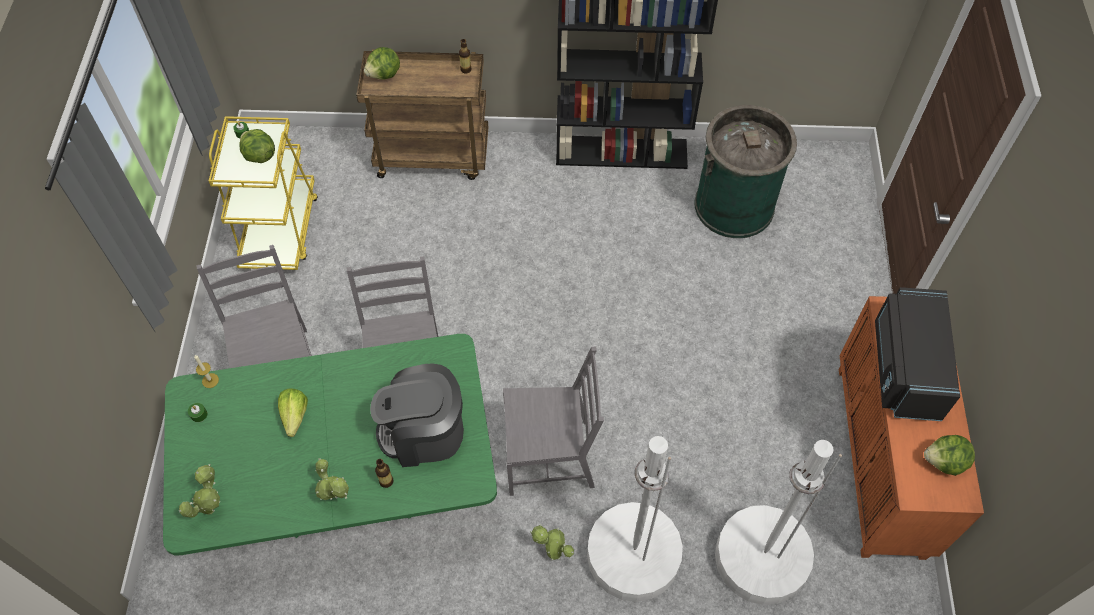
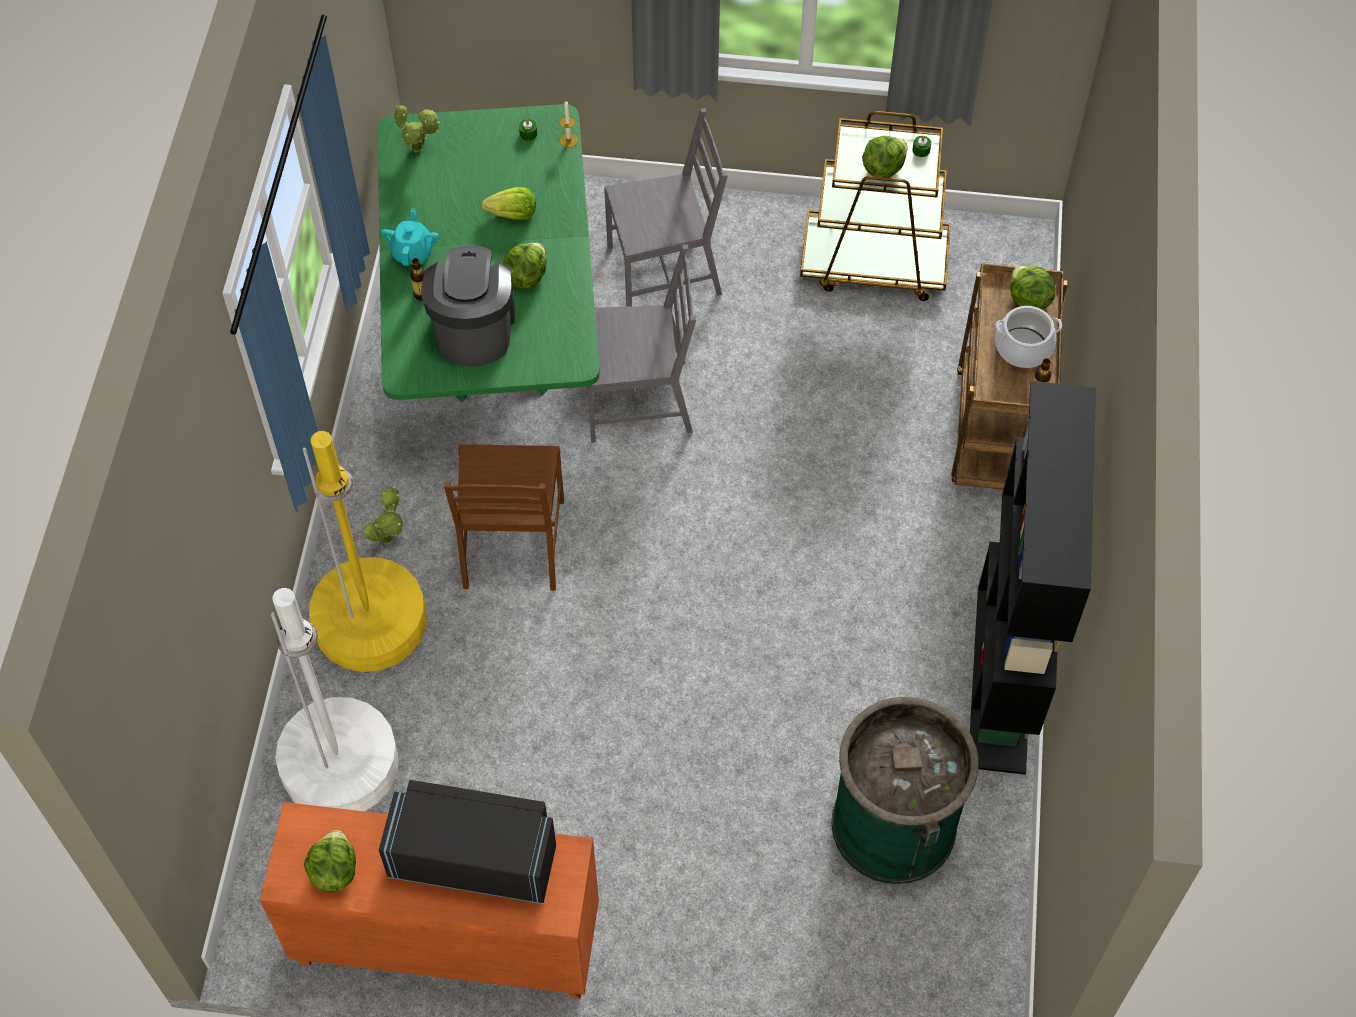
camera: 95 degrees right, 0 degrees up
yellow cart [209,116,318,270] -> brown cart [800,111,951,301]
potted plant [315,458,349,500] -> turquoise teapot [380,208,439,266]
grey chair [503,347,604,496] -> brown chair [444,444,564,591]
white floor lamp [587,436,683,602] -> yellow floor lamp [302,431,427,672]
none -> lettuce [503,243,546,288]
none -> cooking pot [995,306,1062,368]

